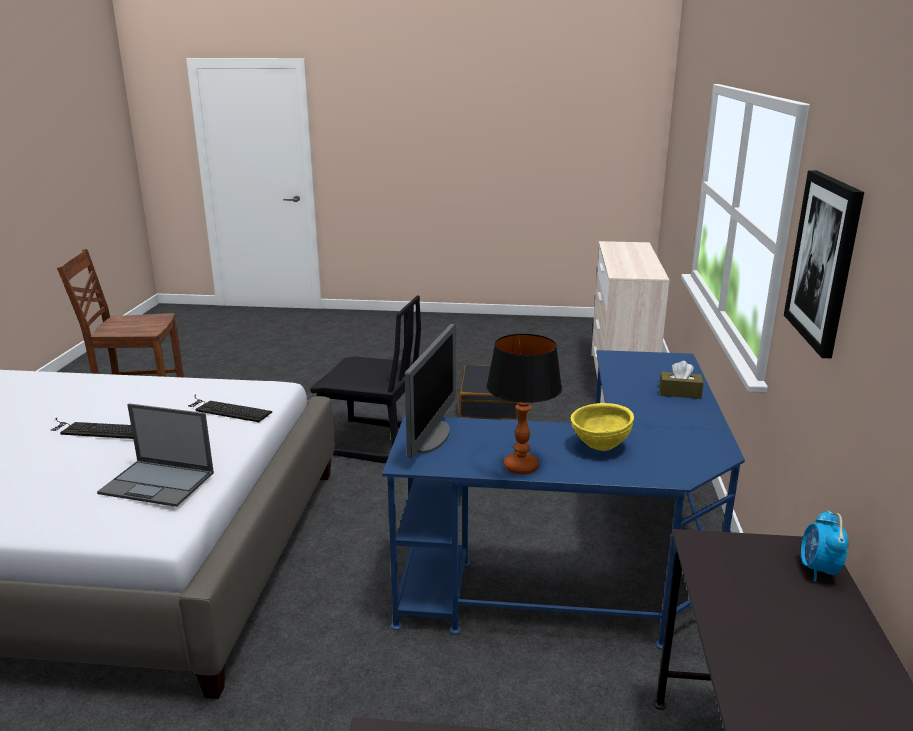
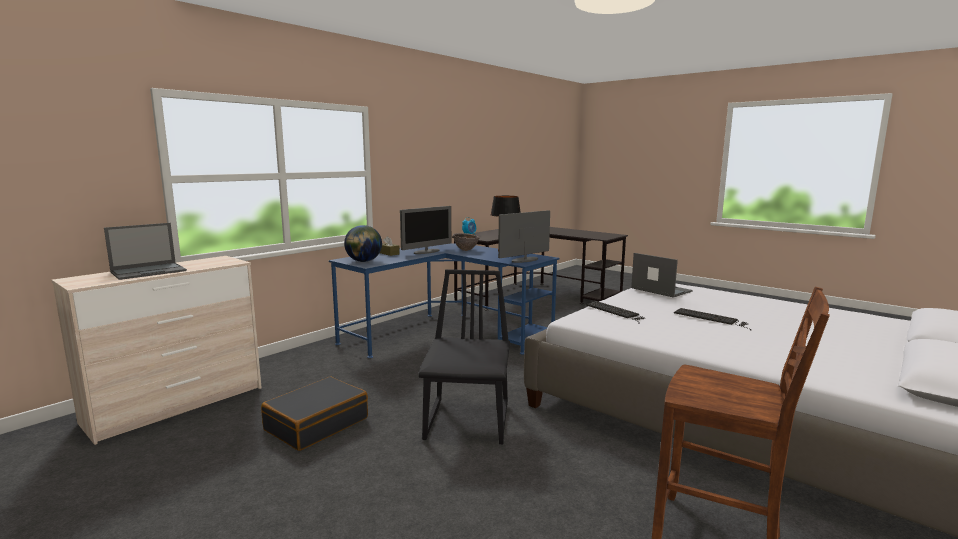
camera: 145 degrees left, 10 degrees down
black chair [310,295,421,463] -> black chair turned 45 degrees clockwise [418,269,510,444]
yellow bowl [571,403,634,451] -> brown bowl [453,233,480,251]
picture [784,170,864,359] -> none
none -> laptop [104,223,187,280]
none -> globe [344,225,382,262]
none -> monitor [400,206,452,254]

